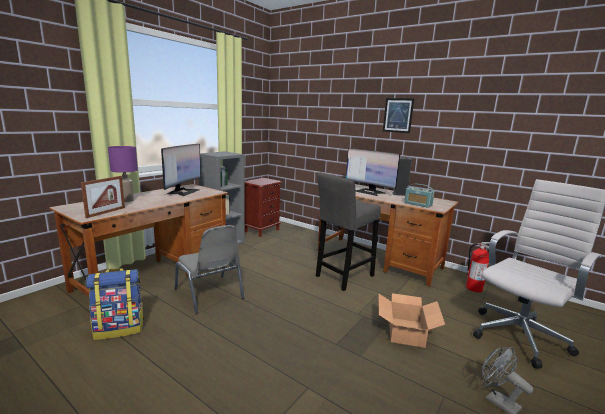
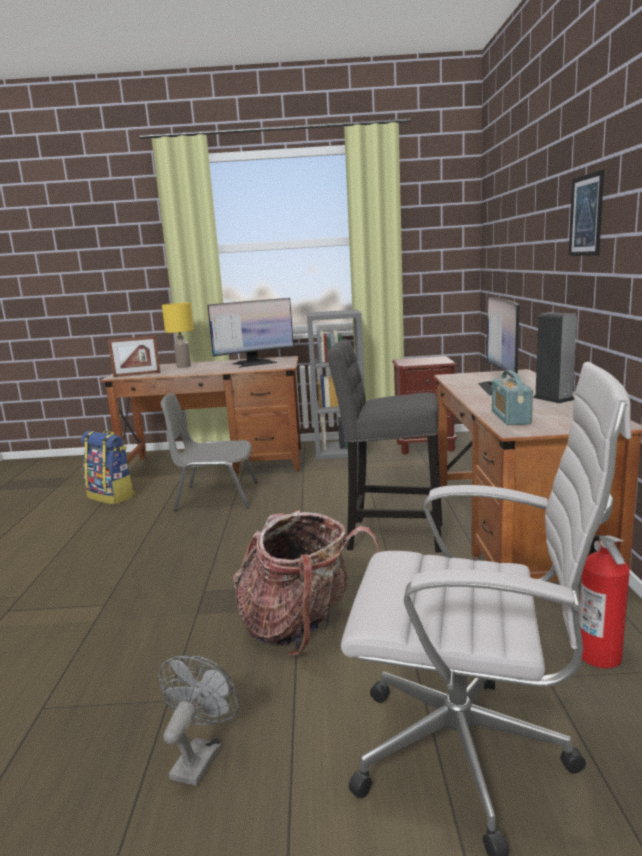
camera: 55 degrees right, 0 degrees up
purple table lamp [108,146,138,202] -> yellow table lamp [162,303,194,368]
grey chair [175,225,244,314] -> grey chair turned 75 degrees clockwise [160,393,258,511]
cardboard box [378,293,445,348] -> backpack [232,510,379,656]

